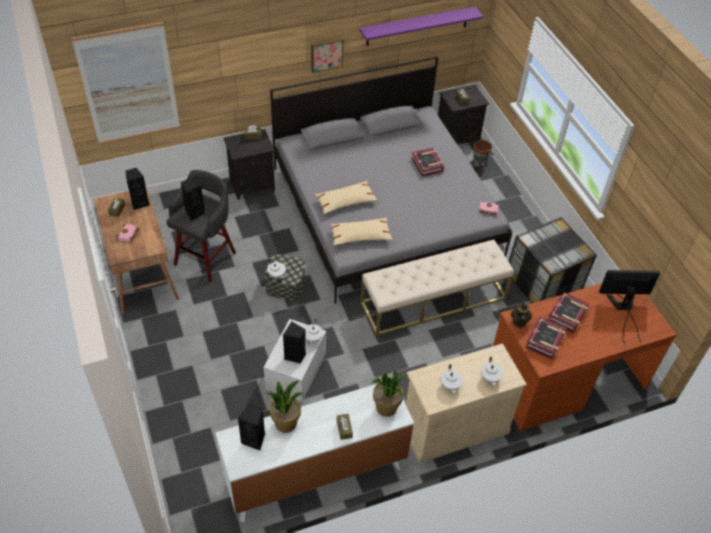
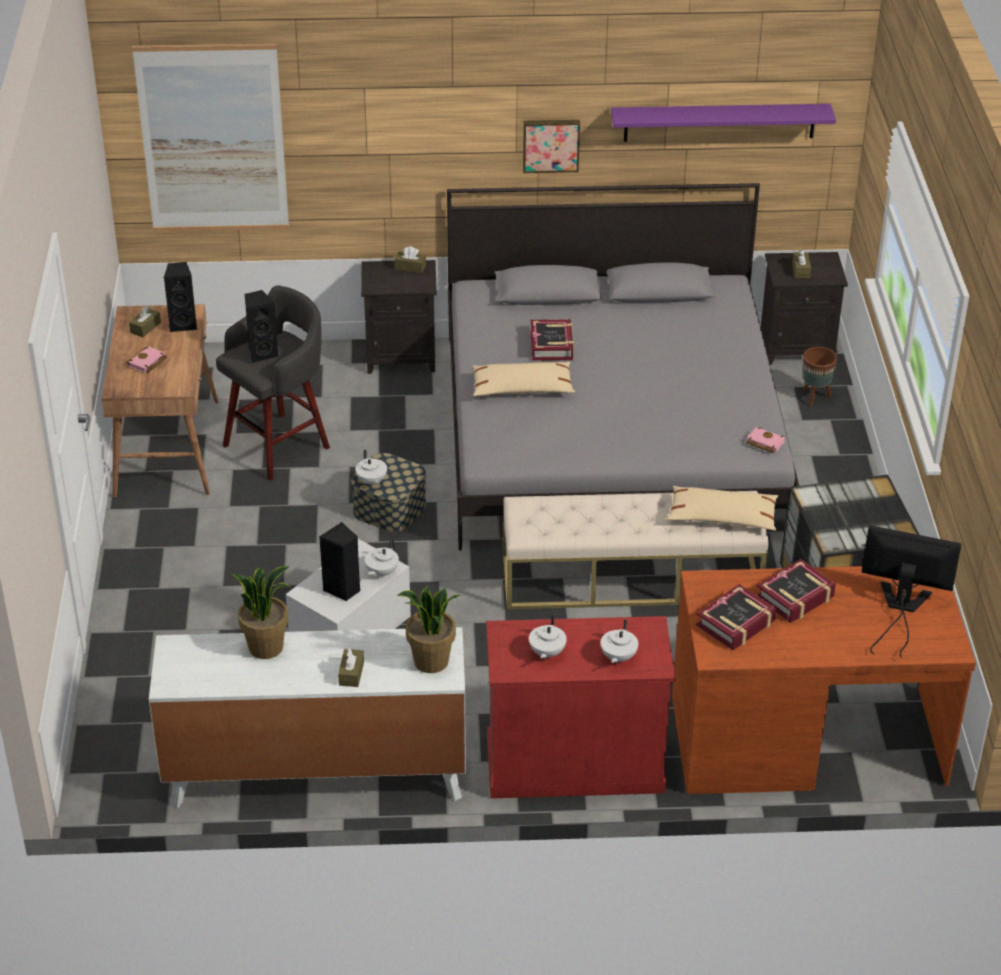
camera: 20 degrees right, 10 degrees down
black speaker [238,404,265,451] -> none
beige pillow [330,218,393,246] -> beige pillow moved to [667,486,778,531]
beige cabinet [406,343,527,463] -> red cabinet [486,616,676,798]
book [411,148,444,177] -> book moved to [530,319,574,361]
teapot [511,298,532,328] -> none

